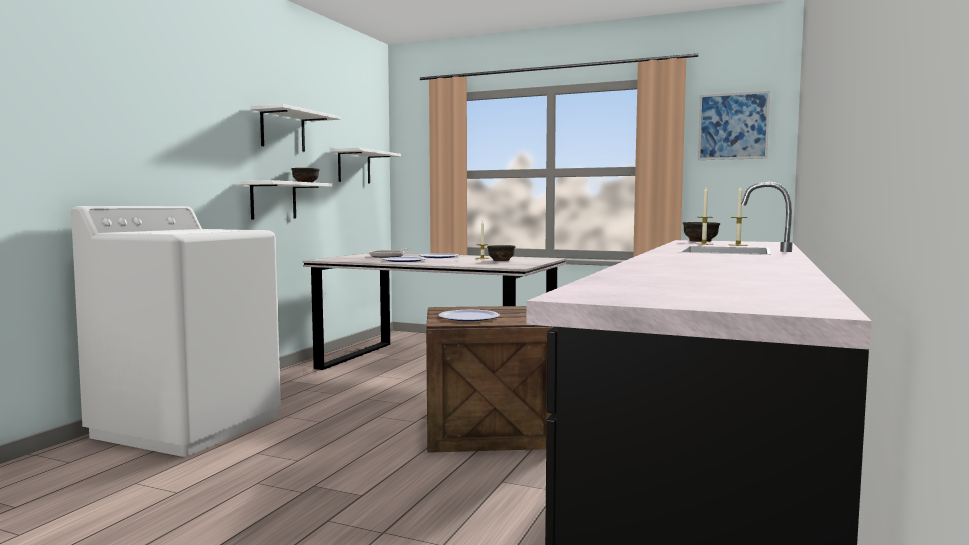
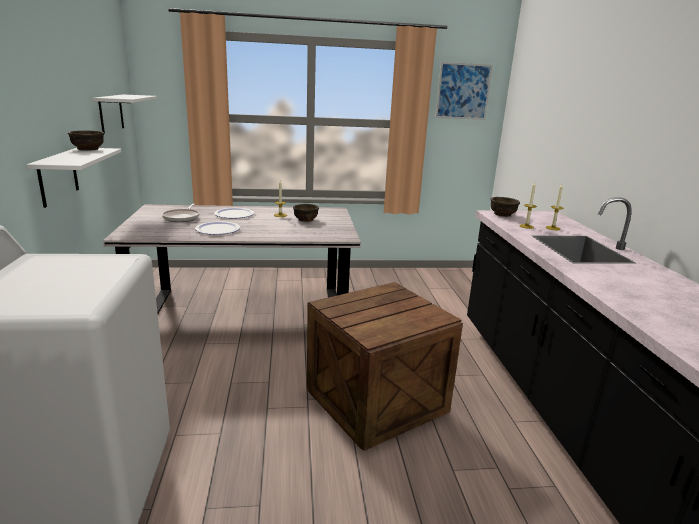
camera: 30 degrees left, 15 degrees up
white shelf [250,104,341,151] -> none
plate [439,310,500,321] -> none

